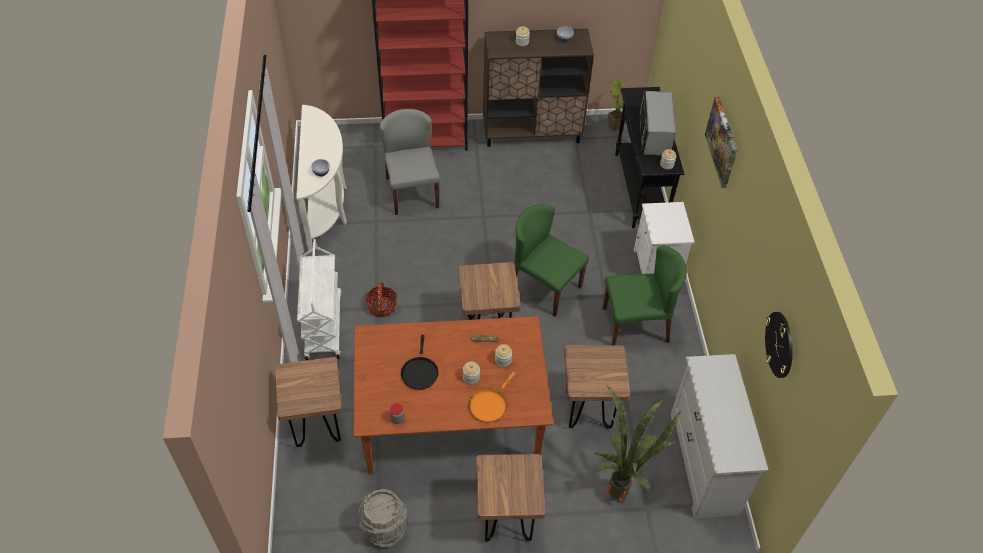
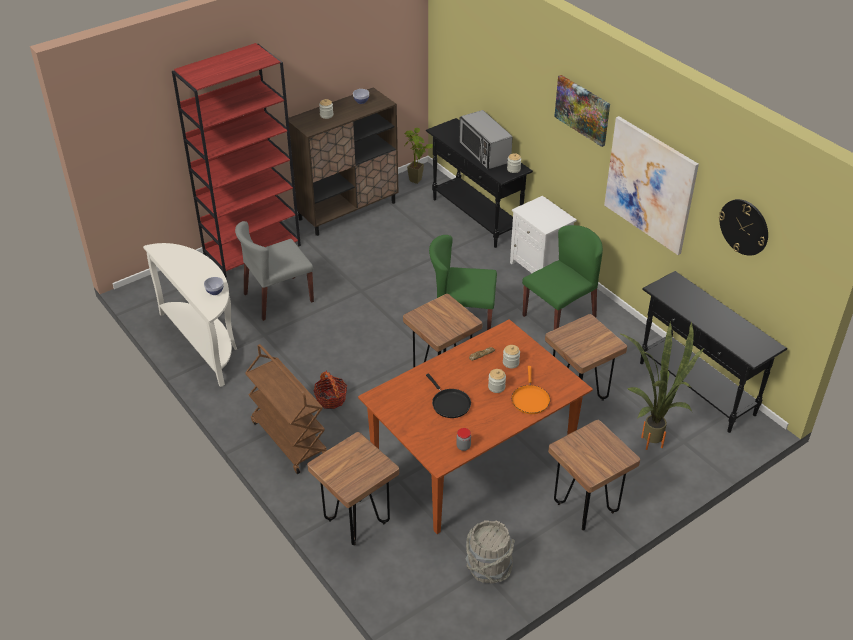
camera: 30 degrees left, 10 degrees down
white cart [297,239,342,360] -> brown cart [245,344,327,474]
grey chair [380,109,440,215] -> grey chair turned 75 degrees counterclockwise [235,221,314,321]
white dresser [671,354,768,518] -> black console table [640,271,787,433]
none -> picture [604,116,699,255]

